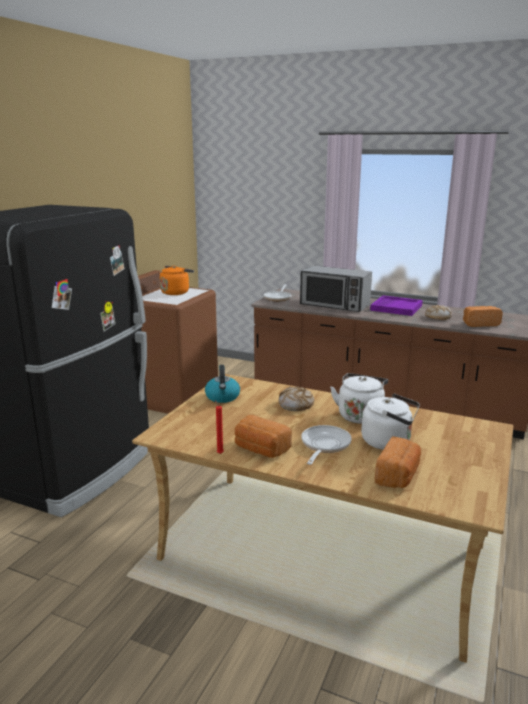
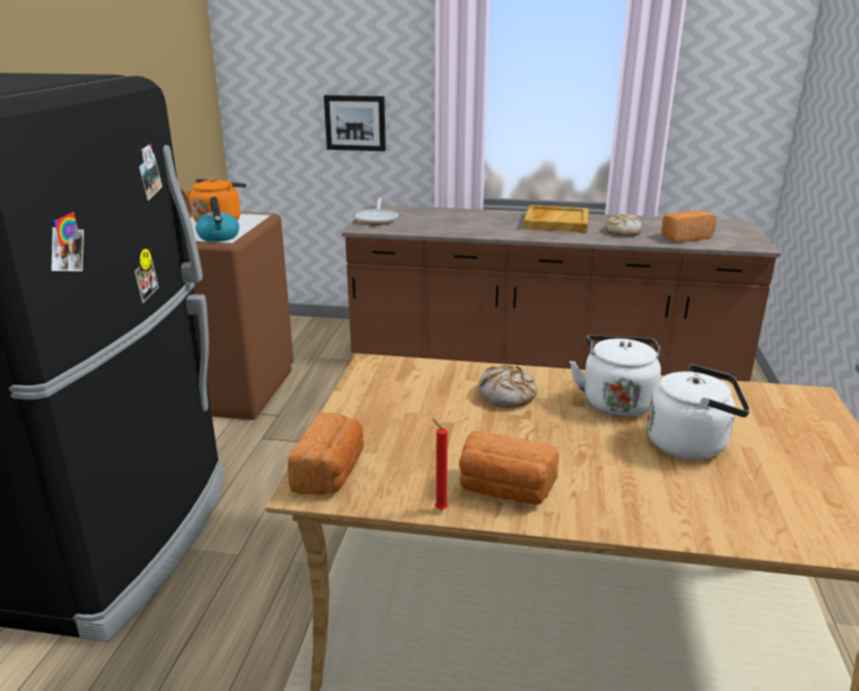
camera: 15 degrees left, 5 degrees up
kettle [205,365,240,403] -> kettle moved to [195,197,239,242]
microwave [300,266,372,312] -> none
frying pan [301,425,352,465] -> none
purple tray [370,295,423,316] -> beige tray [523,205,589,233]
bread [375,436,421,488] -> bread moved to [288,412,363,495]
none -> picture [324,95,386,151]

